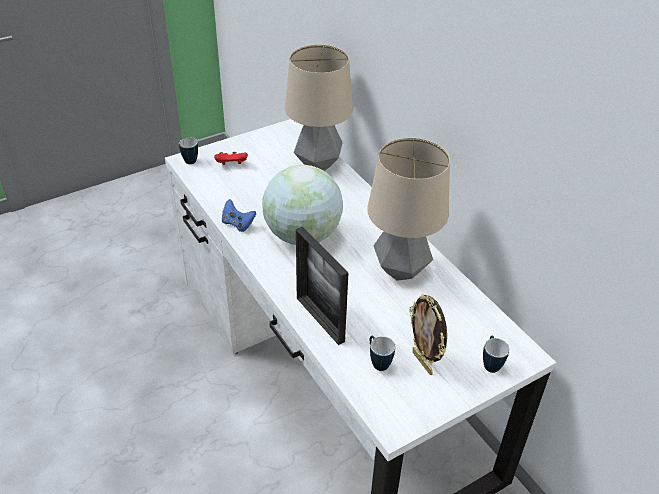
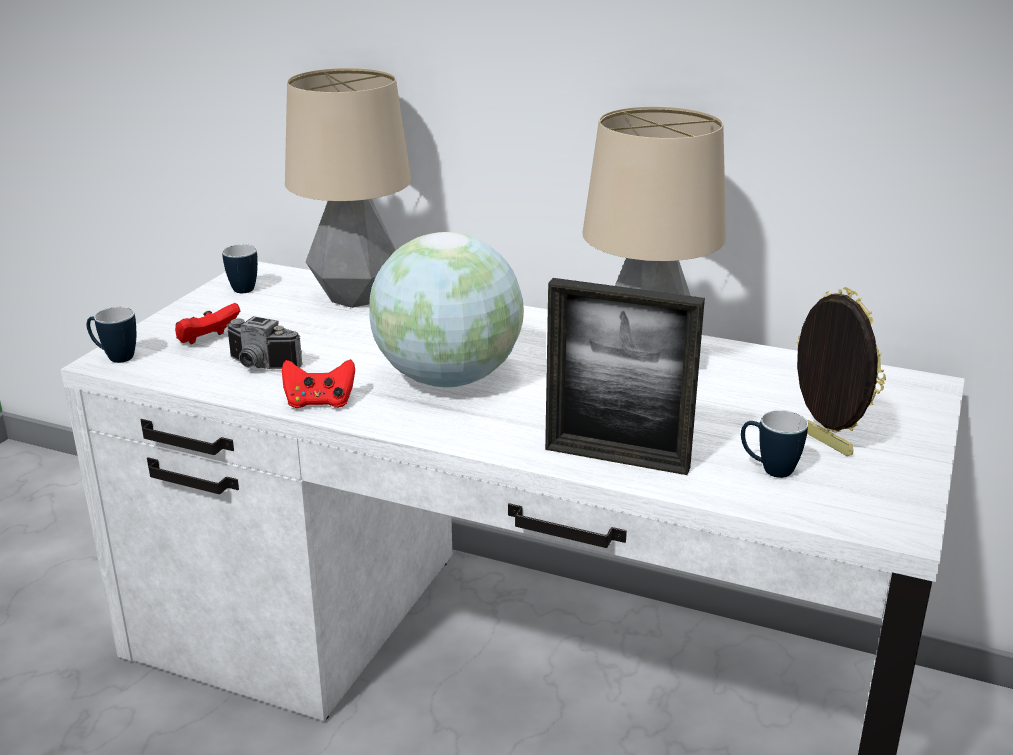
camera: 35 degrees left, 15 degrees down
blue game controller [222,199,256,232] -> red game controller [282,359,355,408]
picture frame [409,294,447,375] -> picture frame turned 150 degrees counterclockwise [796,287,886,456]
mug [483,336,510,373] -> mug moved to [222,244,258,293]
none -> camera [226,316,302,369]

